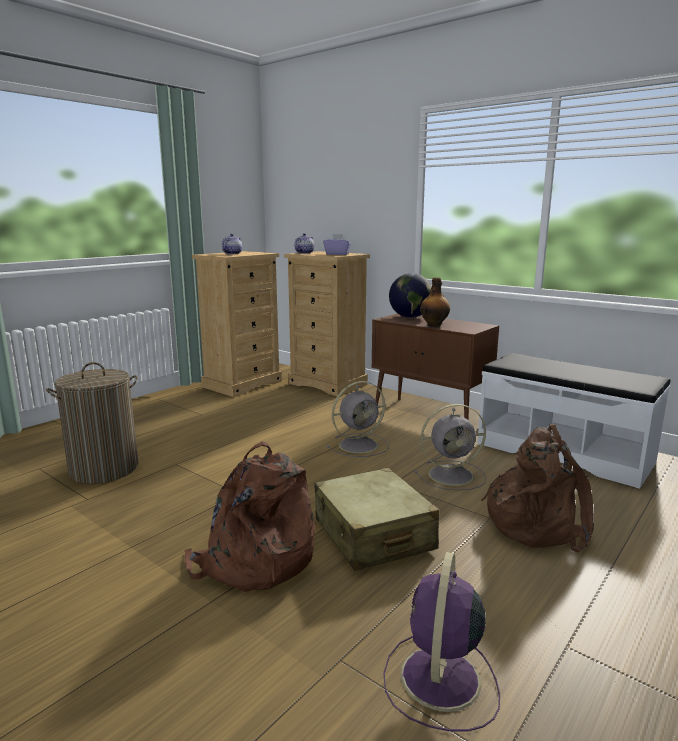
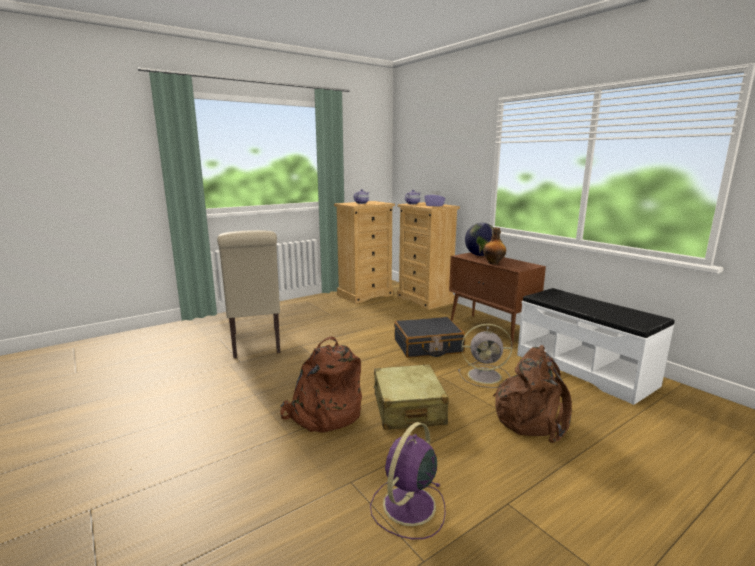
camera: 15 degrees right, 0 degrees up
laundry basket [46,362,138,484] -> beige chair [217,230,280,358]
grey fan [327,381,389,457] -> black suitcase [394,317,465,358]

